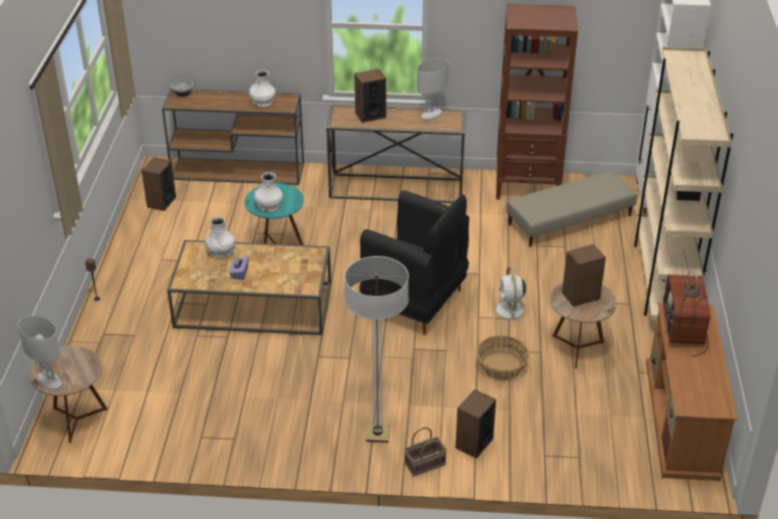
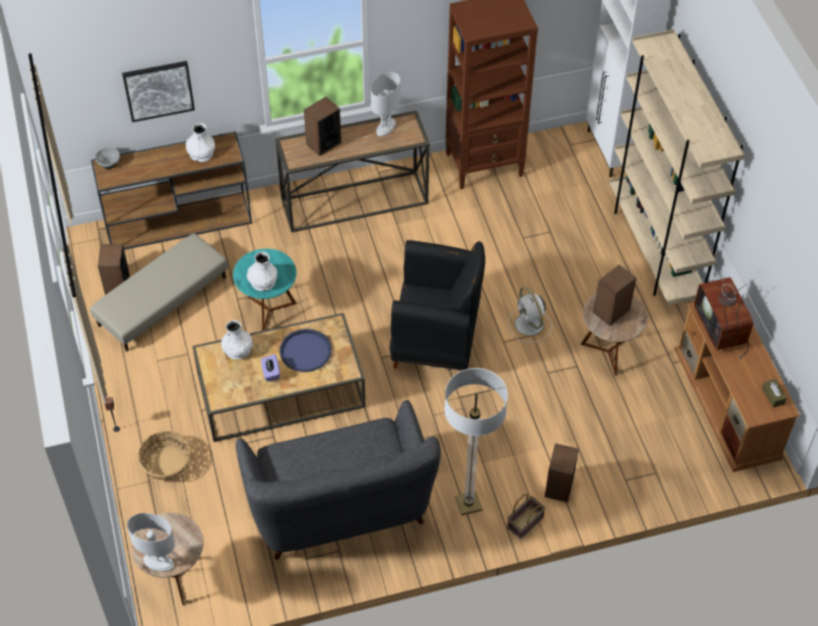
camera: 20 degrees left, 15 degrees up
basket [476,335,529,380] -> basket moved to [138,431,192,481]
beige ottoman [506,171,637,247] -> beige ottoman moved to [90,233,228,351]
none -> picture [122,61,195,122]
none -> grey sofa [236,400,441,560]
none -> blue tray [279,329,332,372]
none -> brown tissue box [762,379,787,407]

